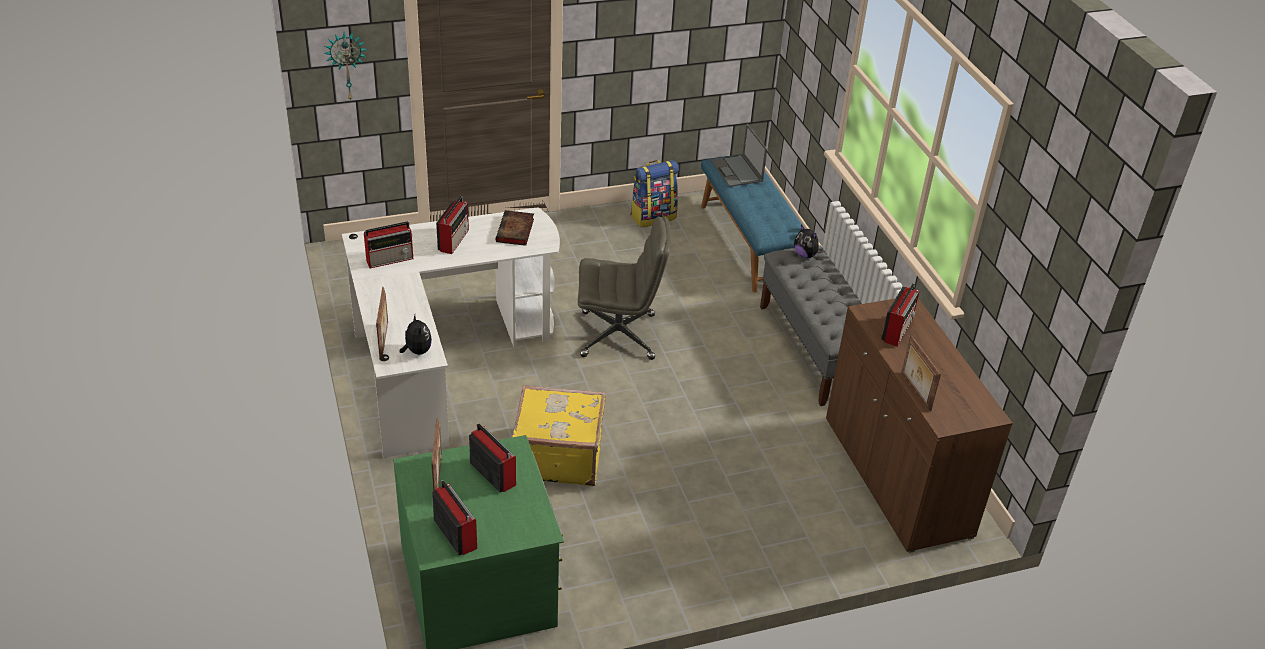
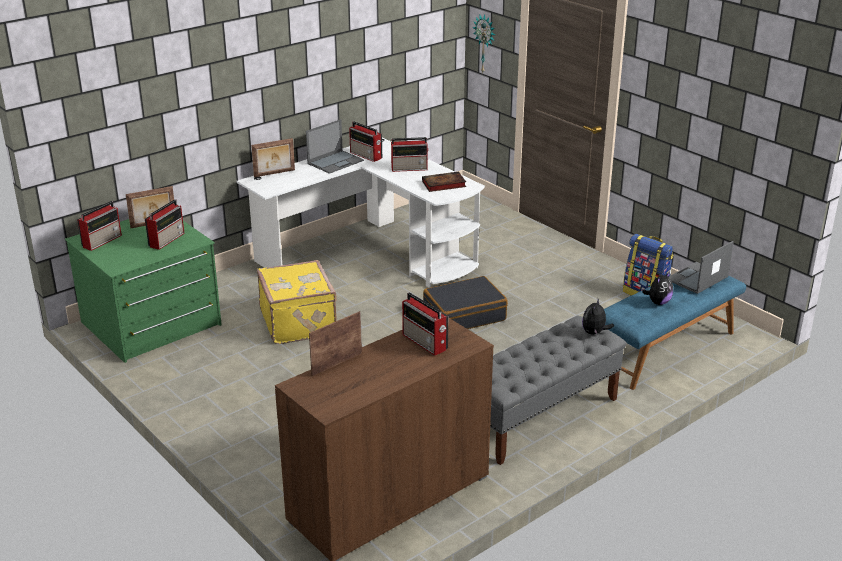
camera: 70 degrees right, 10 degrees down
plush toy [399,315,432,355] -> plush toy moved to [642,272,673,305]
grey office chair [578,216,671,360] -> black suitcase [423,276,508,329]
radio [881,283,920,347] -> radio turned 45 degrees clockwise [402,292,448,356]
none -> laptop [306,119,364,174]

